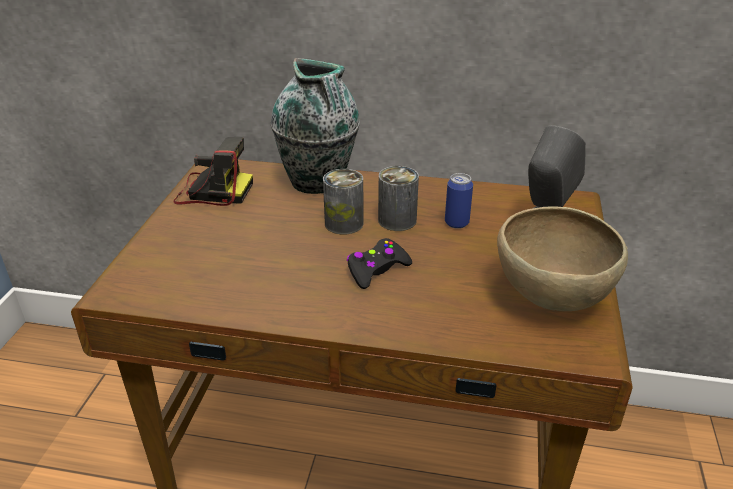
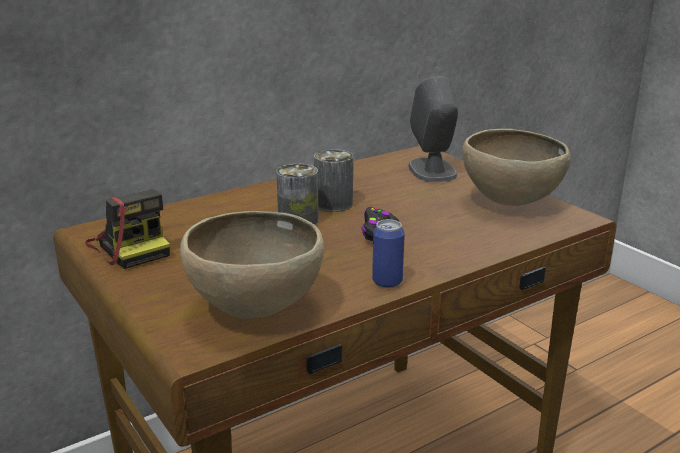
camera: 45 degrees left, 10 degrees down
camera [174,137,253,206] -> camera turned 90 degrees clockwise [85,190,170,269]
vase [271,58,360,194] -> none
can [445,173,473,229] -> can moved to [372,219,405,288]
none -> brown bowl [180,211,324,319]

